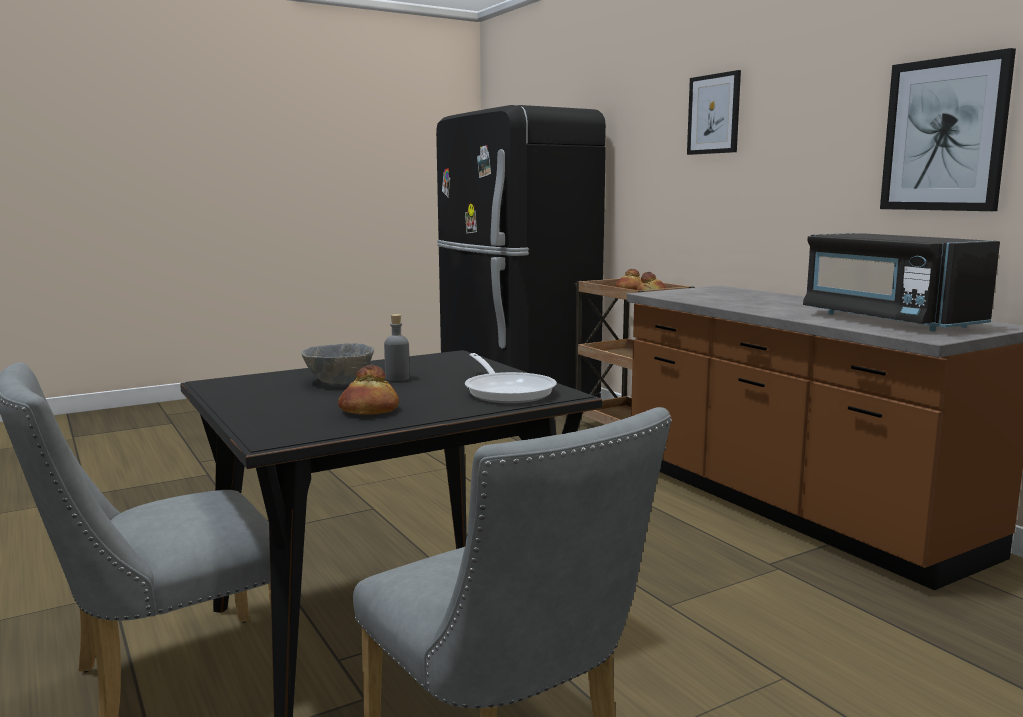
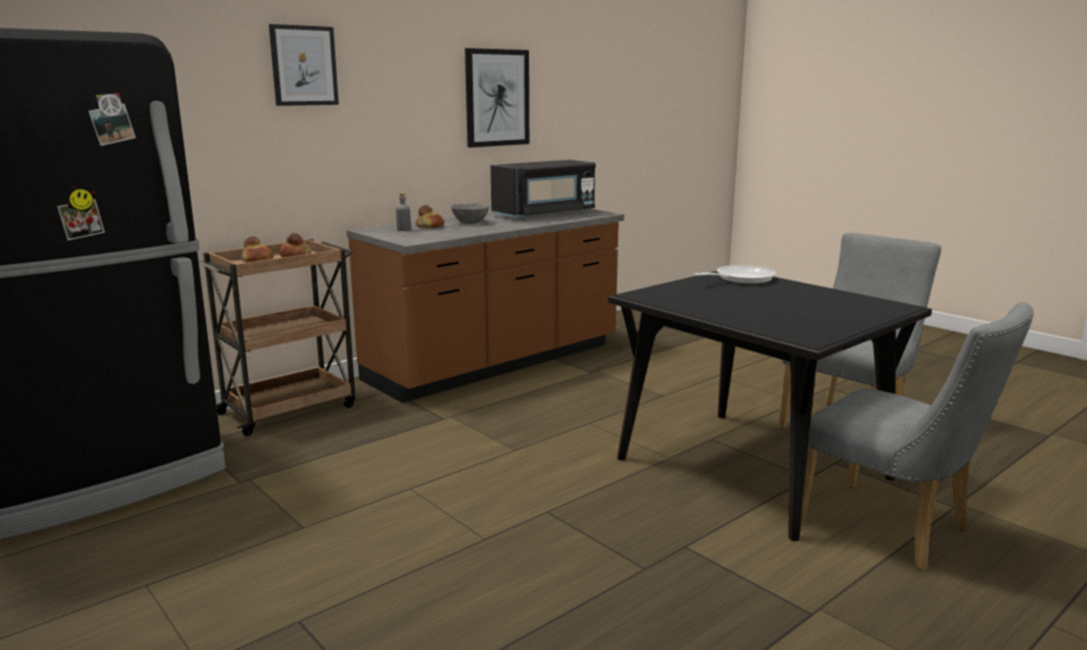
camera: 100 degrees left, 5 degrees up
grey bowl [301,343,374,384] -> grey bowl moved to [451,203,490,224]
bread [338,365,399,415] -> bread moved to [416,205,444,228]
grey bottle [384,314,410,381] -> grey bottle moved to [396,192,411,231]

